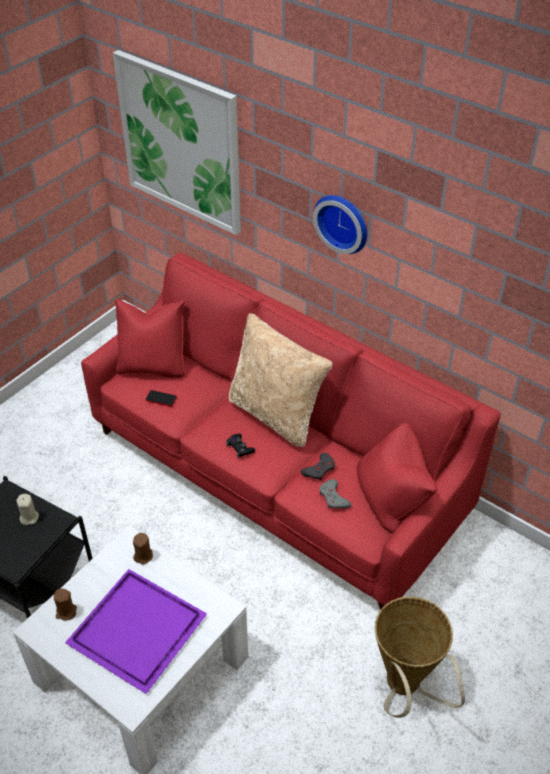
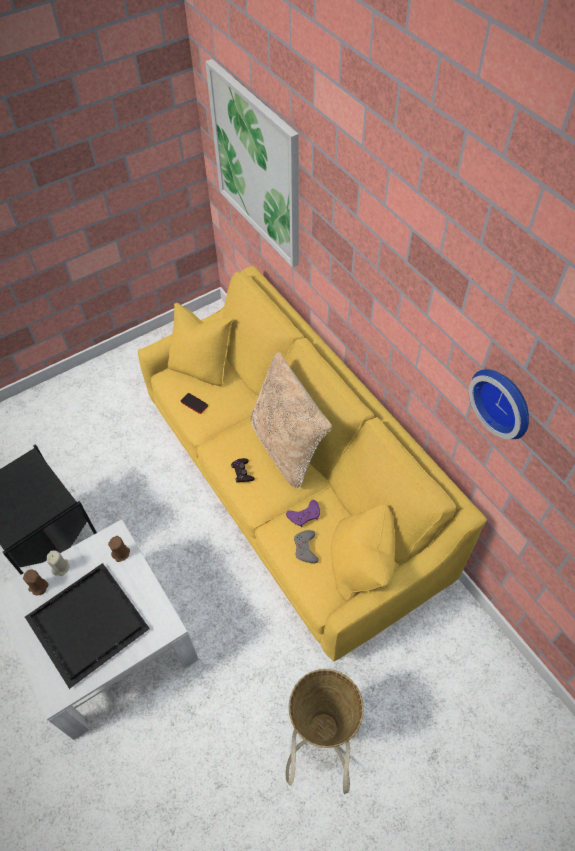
camera: 20 degrees right, 10 degrees up
beige candle [16,494,39,525] -> beige candle moved to [47,550,70,576]
purple tray [65,569,207,694] -> black tray [25,563,150,689]
red sofa [81,252,501,610] -> yellow sofa [138,266,487,661]
grey game controller [301,453,335,481] -> purple game controller [286,500,320,527]
wall clock [313,195,367,254] -> wall clock moved to [469,369,529,439]

